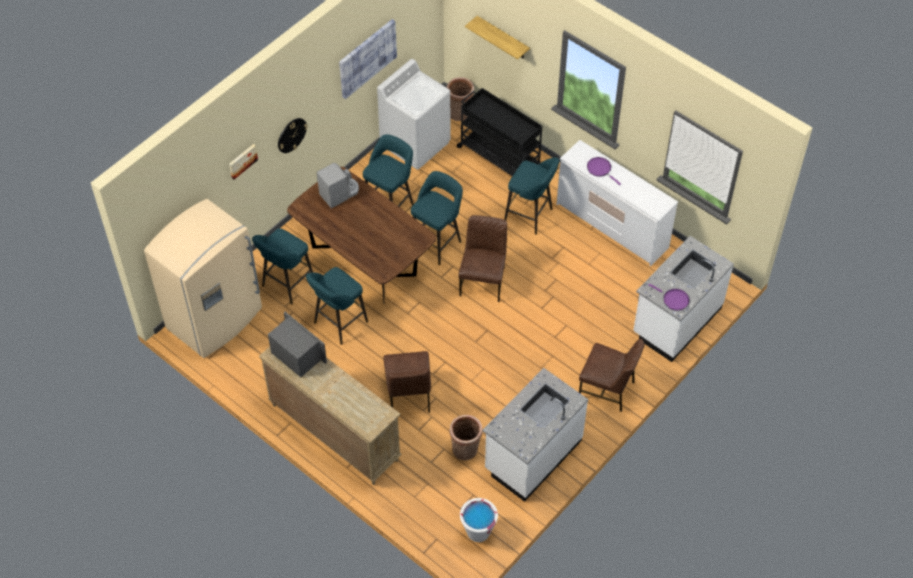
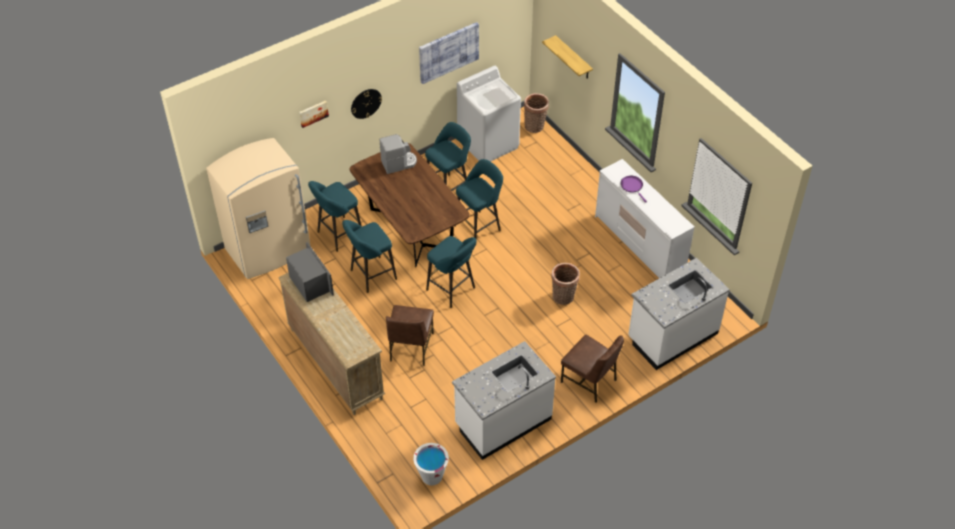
camera: 15 degrees right, 5 degrees down
basket [449,415,483,460] -> basket moved to [551,263,580,305]
black cart [457,88,542,176] -> none
brown chair [459,215,507,302] -> none
turquoise stool [504,157,559,235] -> turquoise stool moved to [426,236,477,308]
purple frying pan [649,284,690,311] -> none

